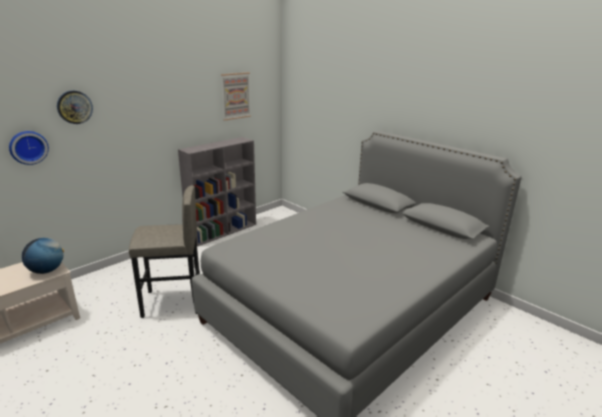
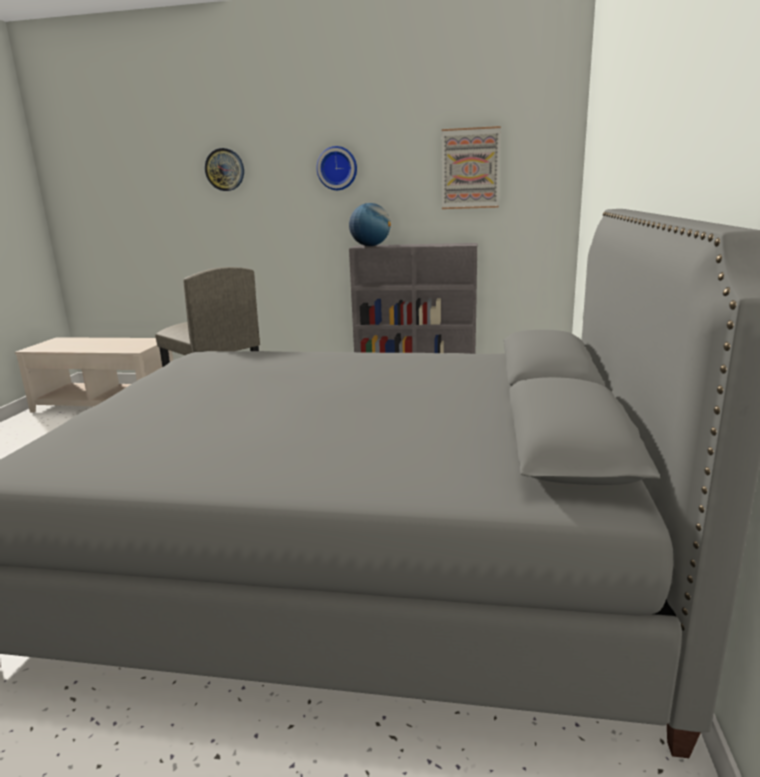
camera: 55 degrees right, 5 degrees down
wall clock [9,131,49,165] -> wall clock moved to [317,146,357,190]
globe [22,238,64,274] -> globe moved to [349,203,391,246]

